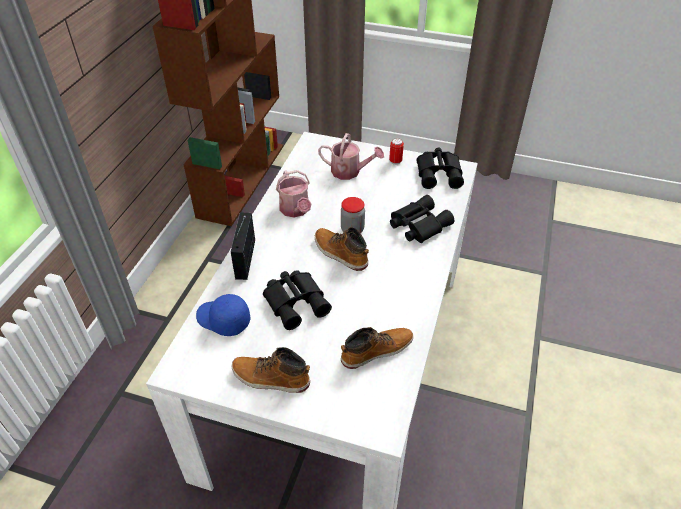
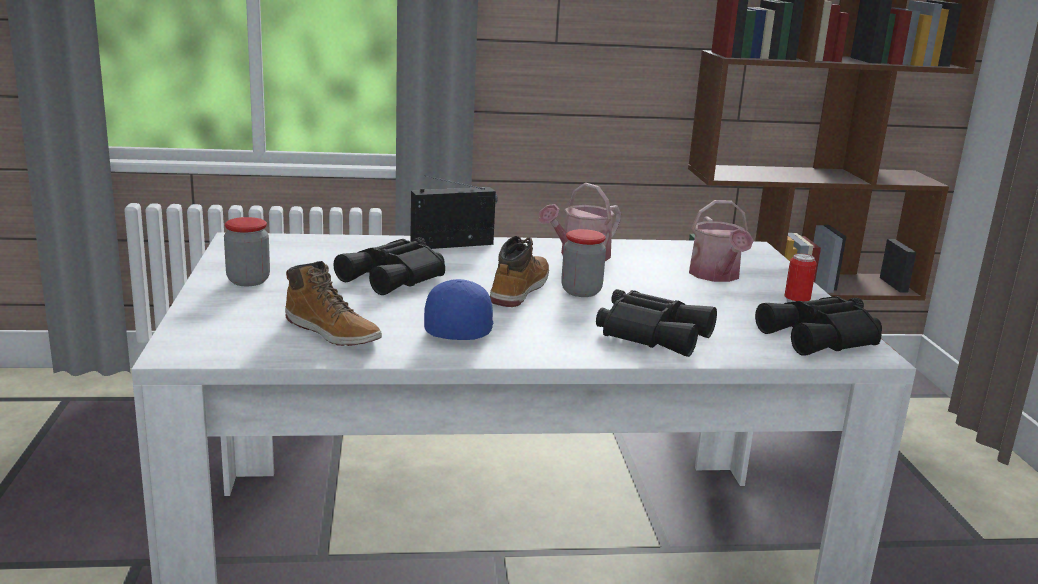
camera: 65 degrees right, 25 degrees down
blue cap [196,294,251,336] -> blue cap moved to [424,279,493,340]
boot [232,347,310,393] -> jar [224,217,270,286]

